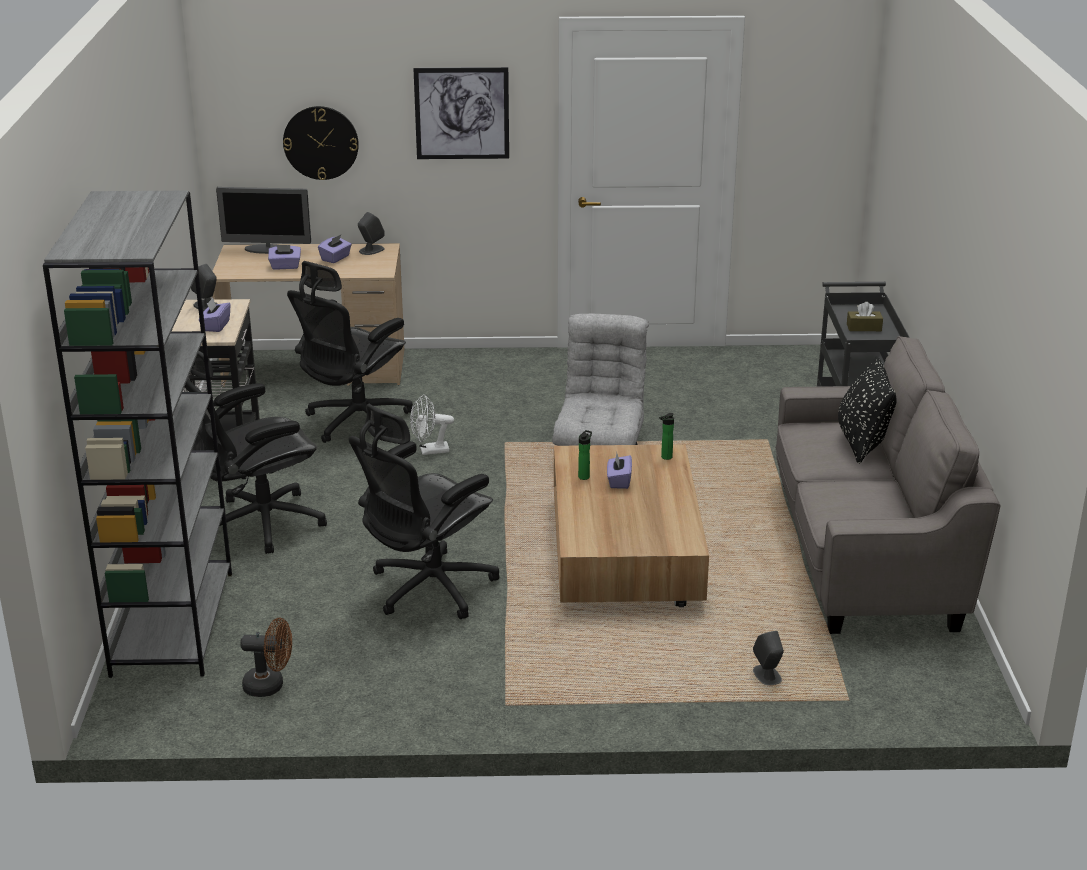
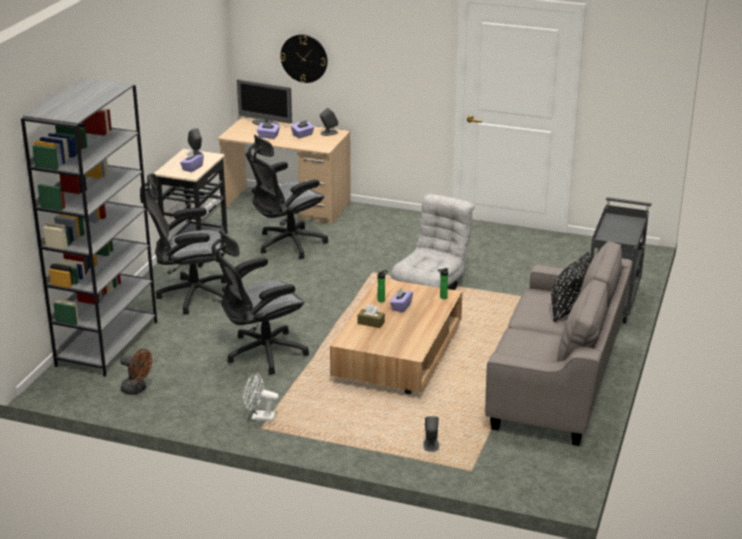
camera: 20 degrees right, 0 degrees up
white fan [410,394,454,455] -> white fan moved to [243,373,279,421]
picture [414,67,509,159] -> none
brown tissue box [847,302,883,331] -> brown tissue box moved to [358,304,385,328]

